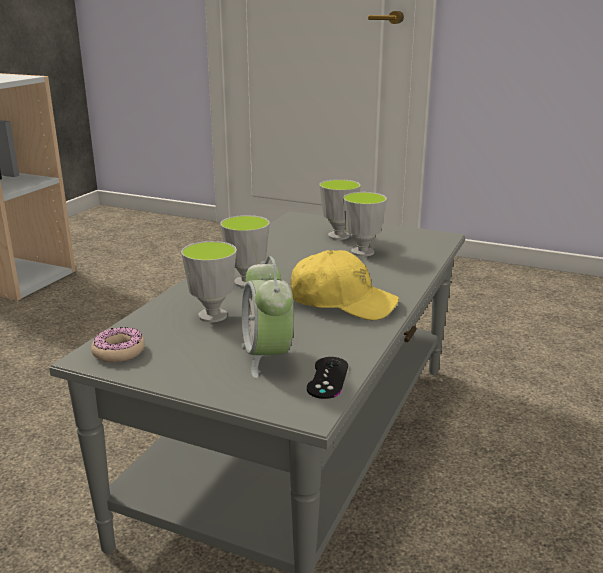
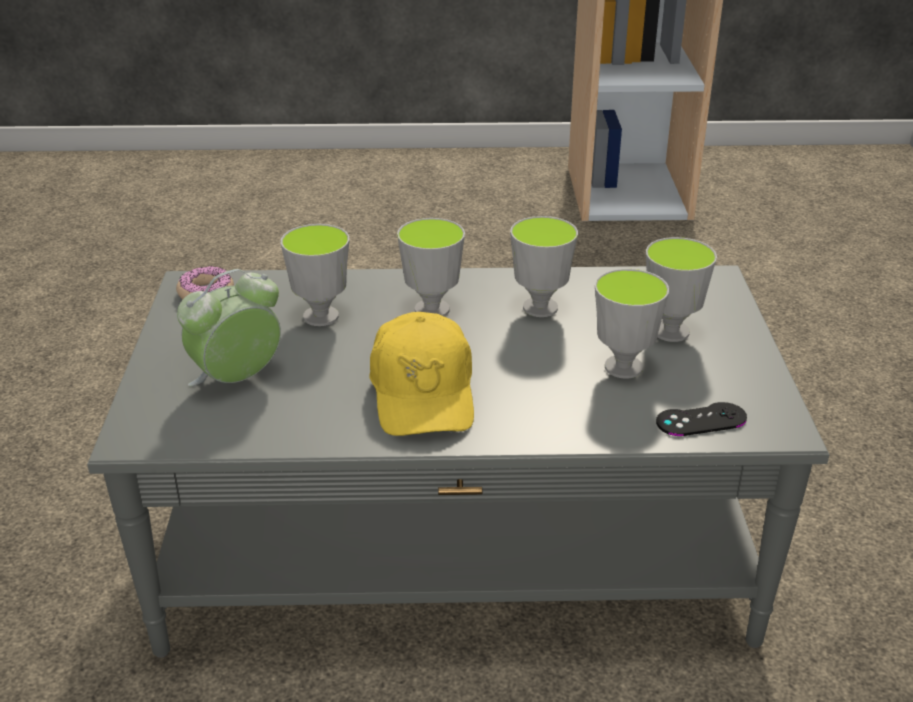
camera: 65 degrees right, 10 degrees up
black game controller [307,357,348,399] -> black game controller moved to [656,402,747,436]
none -> cup [510,216,578,317]

